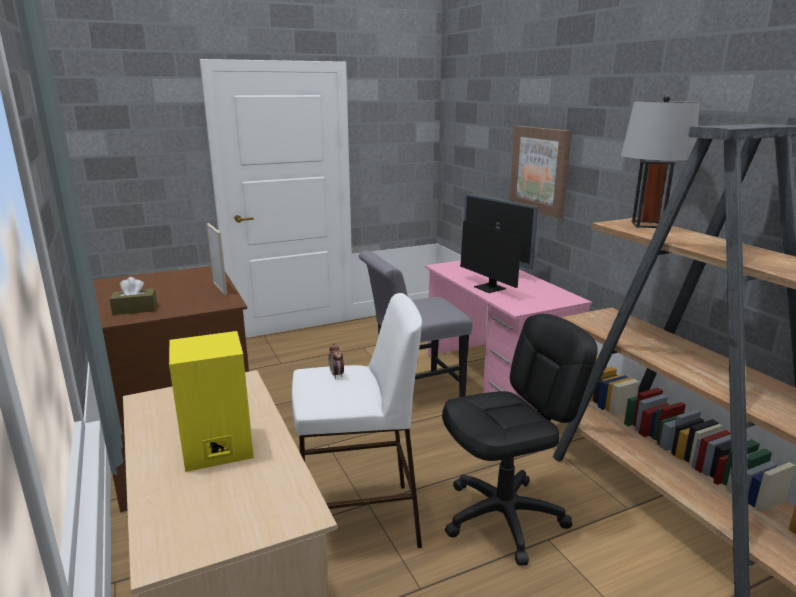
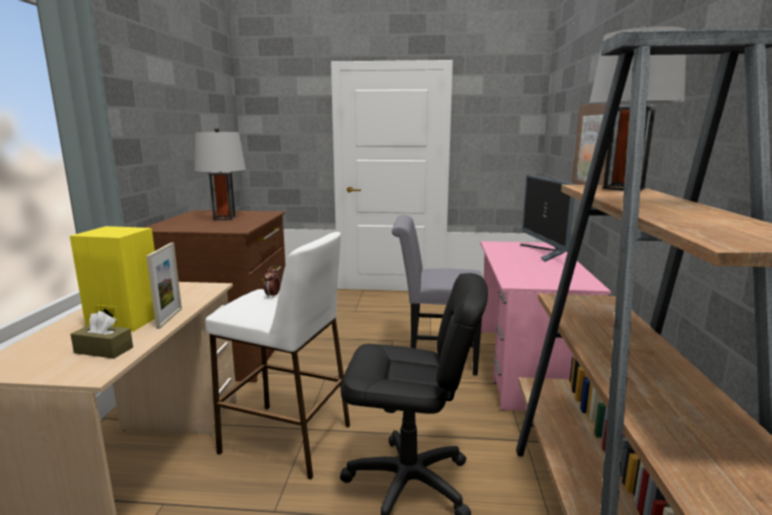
camera: 30 degrees right, 5 degrees down
brown tissue box [109,277,157,315] -> brown tissue box moved to [70,311,133,359]
picture frame [206,223,227,296] -> picture frame moved to [146,243,182,329]
monitor [460,220,542,293] -> none
none -> grey table lamp [194,127,246,220]

